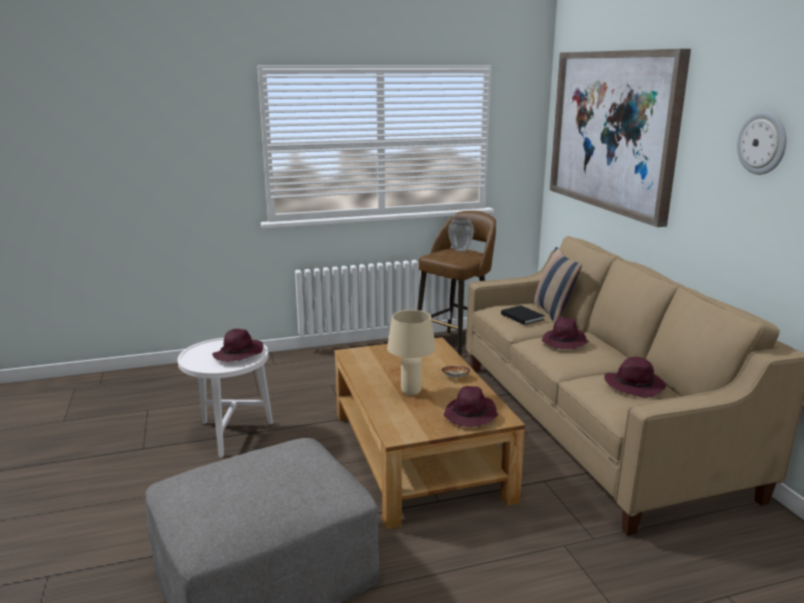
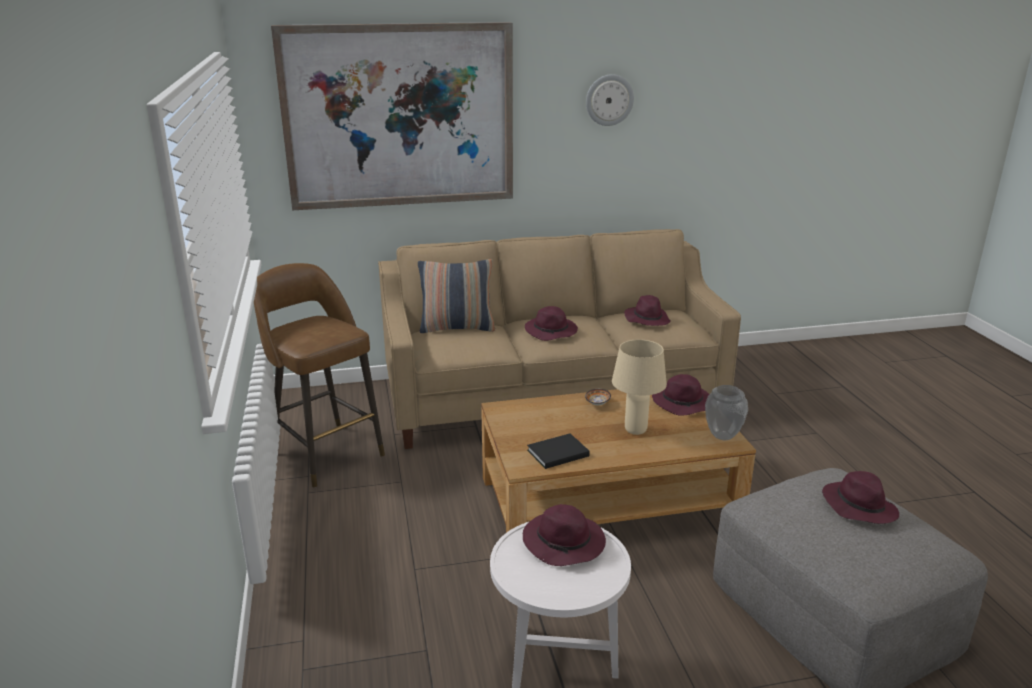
camera: 85 degrees left, 5 degrees up
vase [448,217,474,252] -> vase moved to [705,385,748,440]
black book [501,306,545,325] -> black book moved to [527,434,590,469]
none -> purple hat [822,471,899,524]

